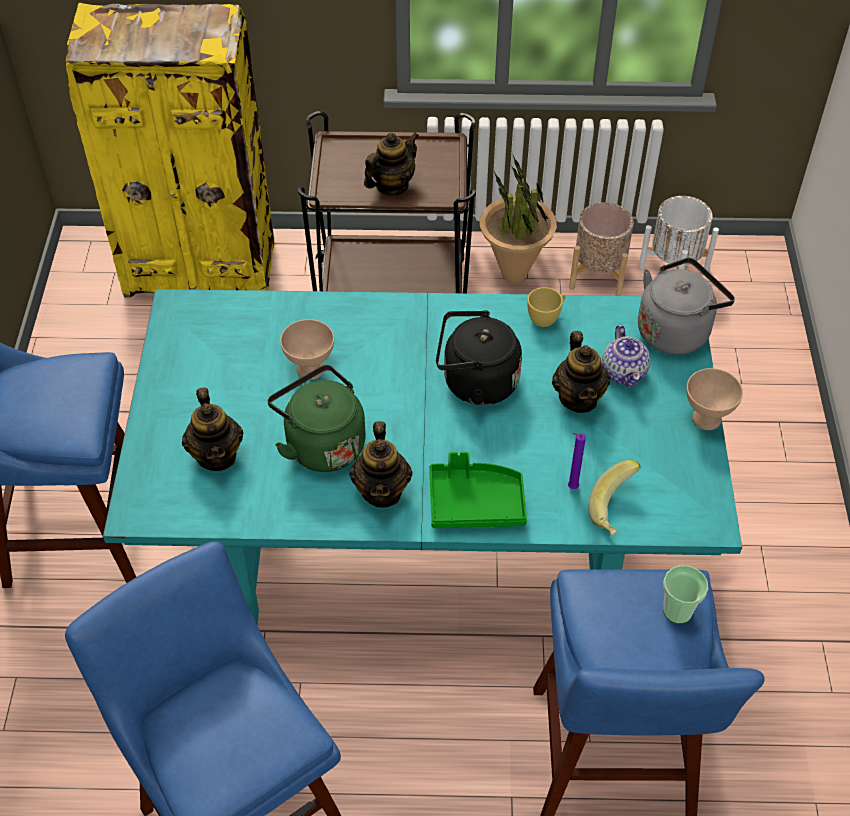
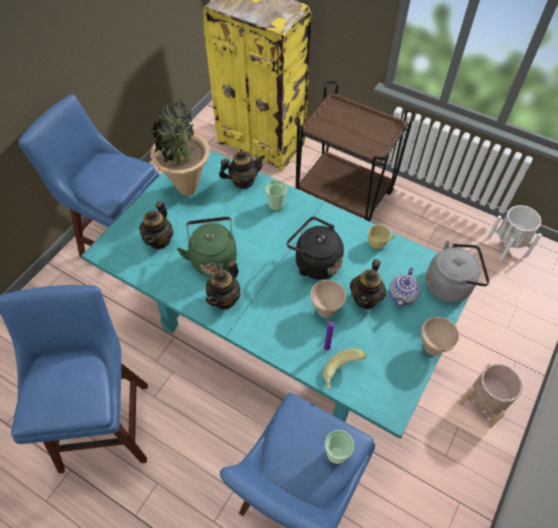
camera: 30 degrees right, 5 degrees up
beige bowl [280,319,334,380] -> beige bowl moved to [310,280,346,318]
teapot [364,132,419,195] -> teapot moved to [219,150,265,189]
green tray [429,452,527,528] -> none
potted plant [480,156,557,283] -> potted plant moved to [150,98,210,196]
beige planter [569,202,634,296] -> beige planter moved to [459,363,524,428]
none -> cup [265,180,287,211]

